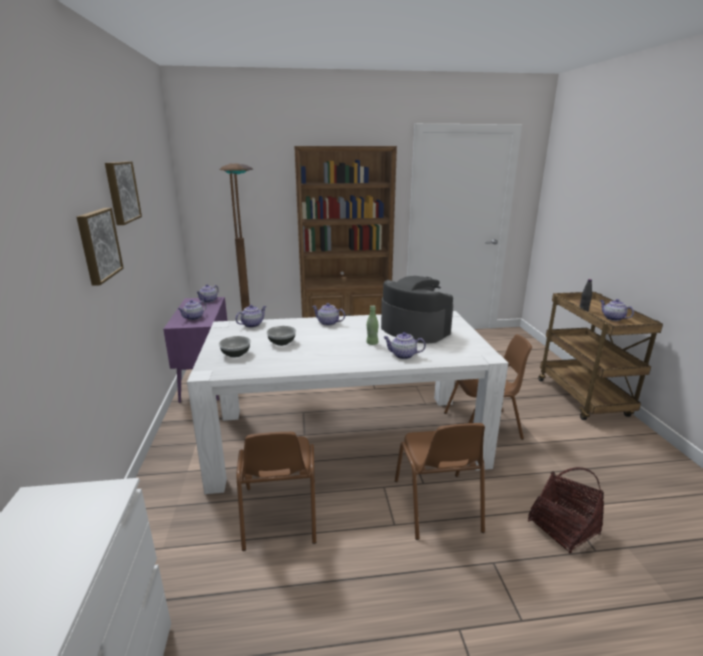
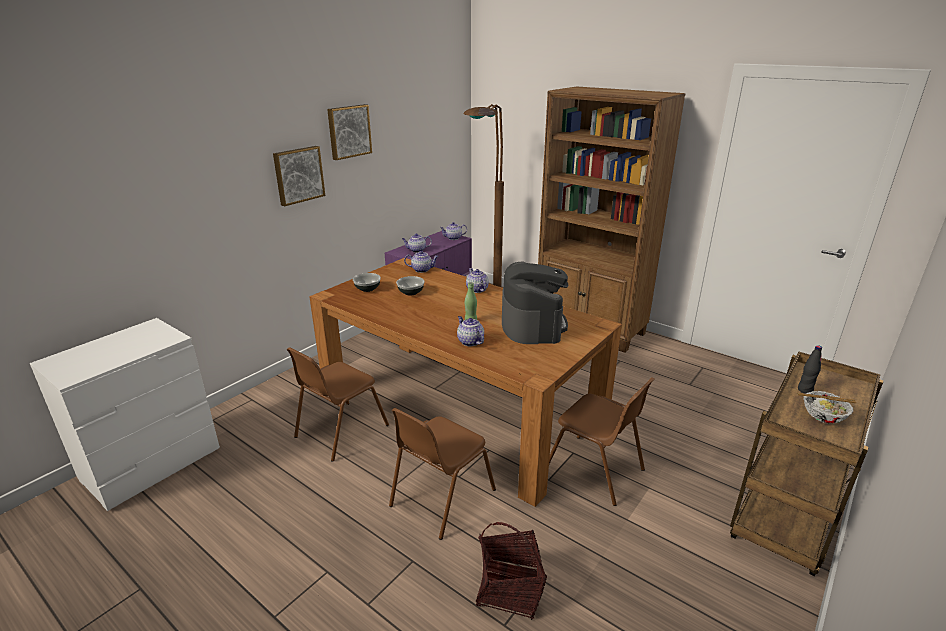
camera: 45 degrees right, 5 degrees up
white dining table [187,311,508,494] -> brown dining table [309,258,622,507]
teapot [600,299,634,321] -> bowl [797,391,856,424]

